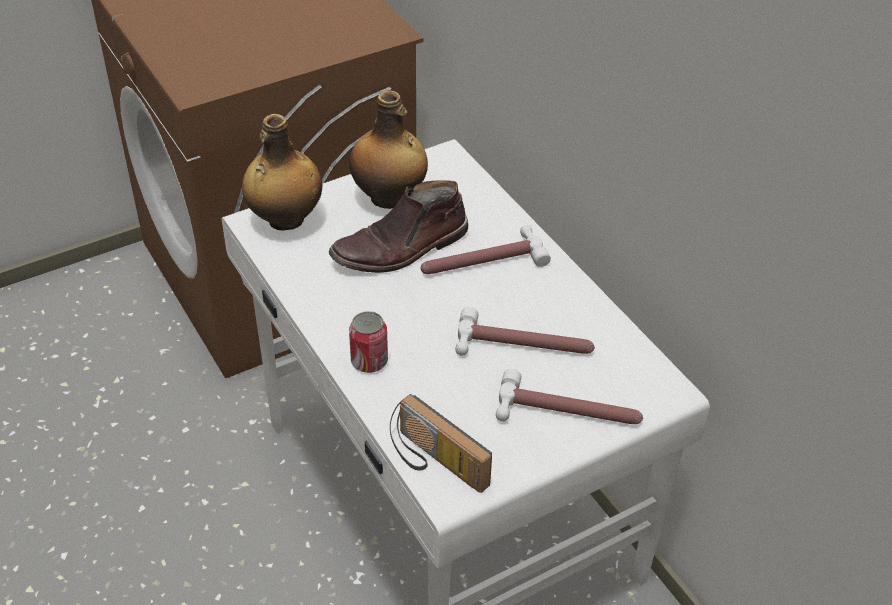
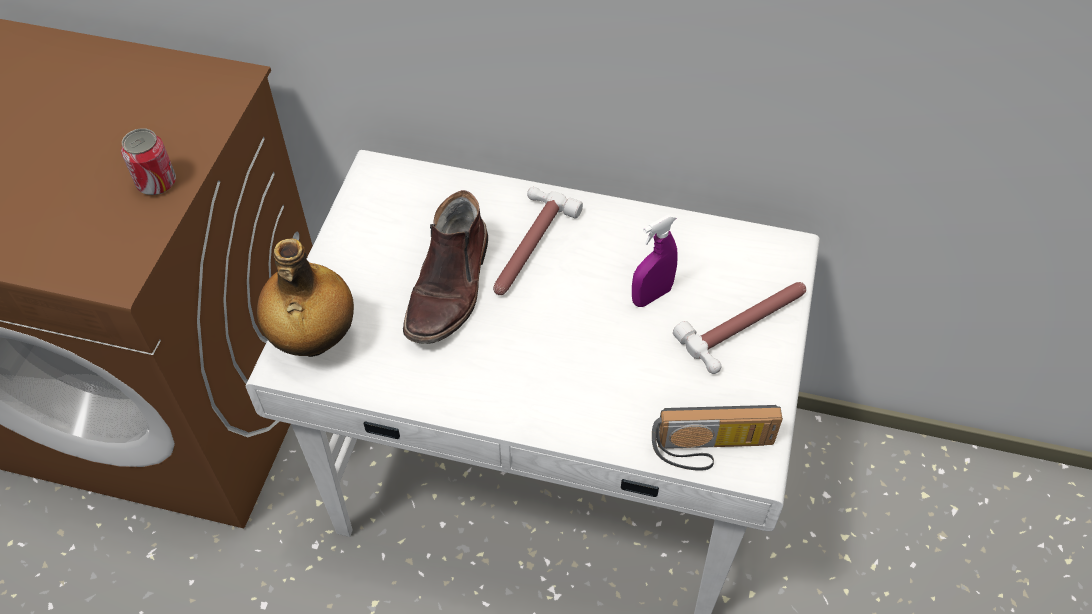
camera: 45 degrees left, 10 degrees up
bottle [349,90,428,209] -> none
can [349,311,388,373] -> can moved to [121,128,176,195]
hammer [456,307,595,355] -> purple spray bottle [632,214,678,307]

